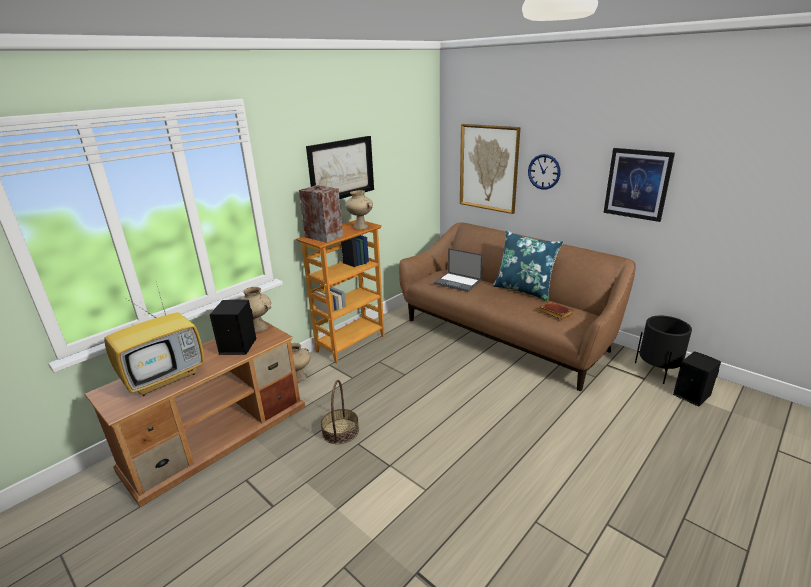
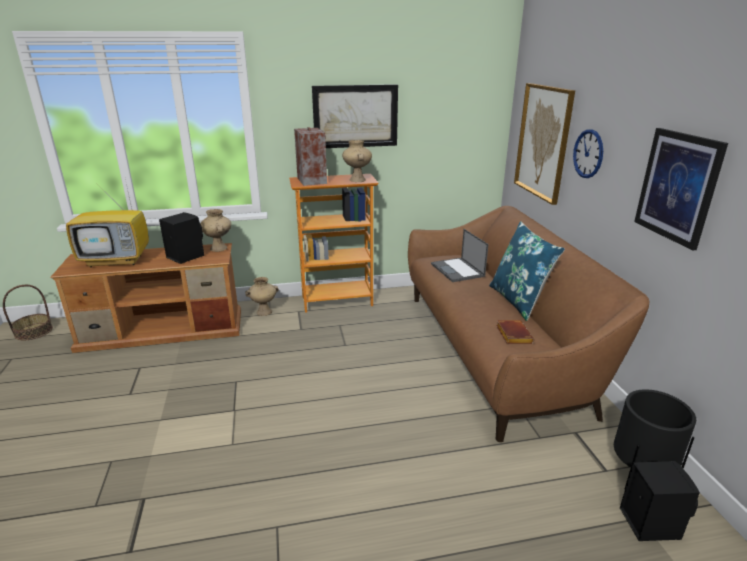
camera: 35 degrees right, 0 degrees up
basket [321,380,359,444] -> basket moved to [3,285,53,340]

